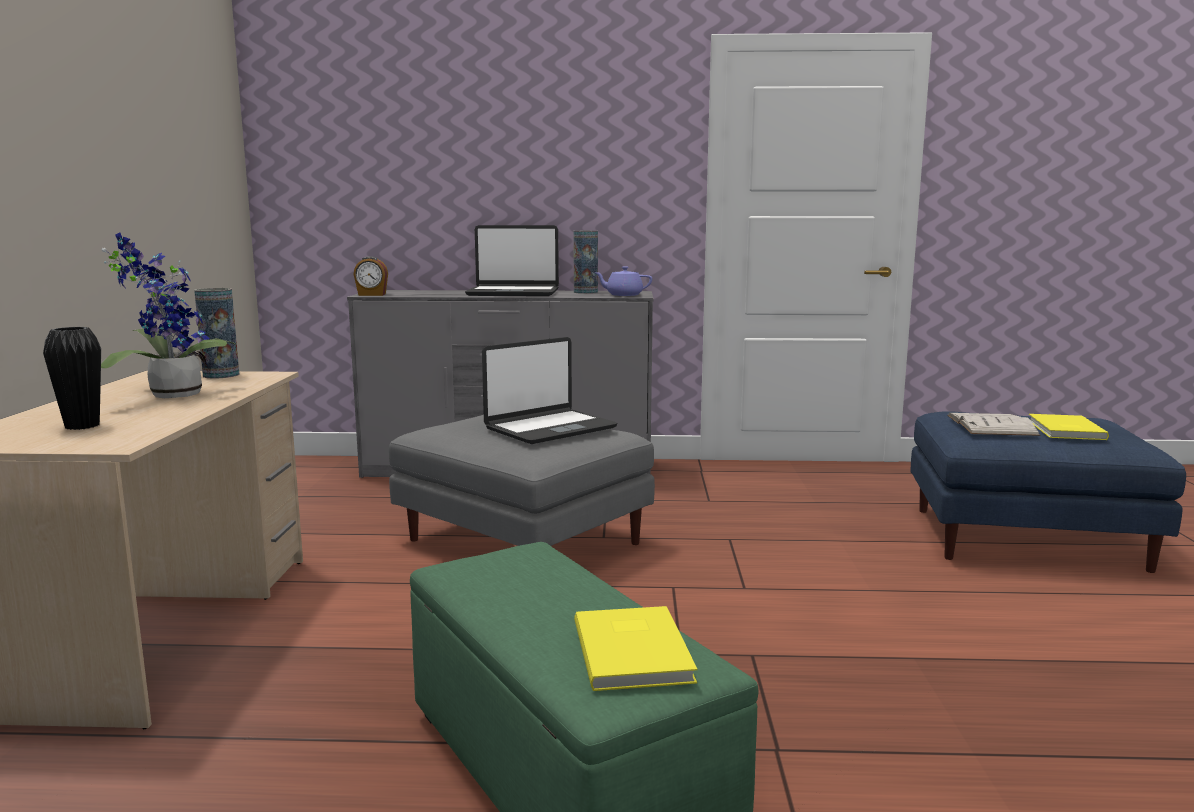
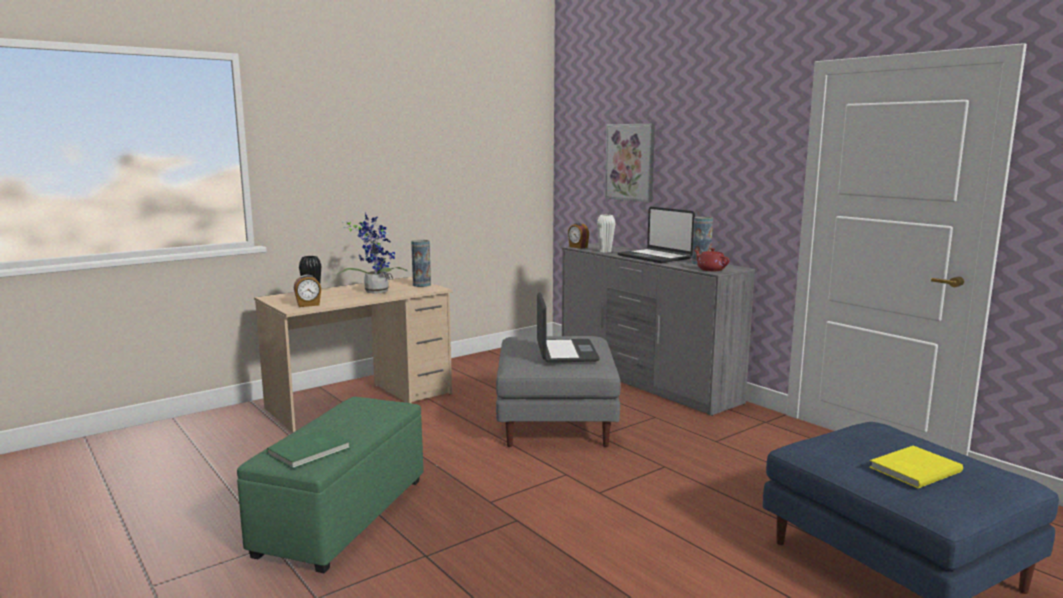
camera: 50 degrees right, 0 degrees up
laptop [482,337,617,444] -> laptop turned 105 degrees counterclockwise [537,292,600,363]
yellow book [574,606,698,691] -> green book [267,429,351,469]
purple teapot [594,266,652,296] -> red teapot [694,248,730,271]
white book [947,413,1040,436] -> none
none -> alarm clock [294,275,321,307]
none -> white vase [597,215,615,253]
none -> picture [605,124,655,202]

